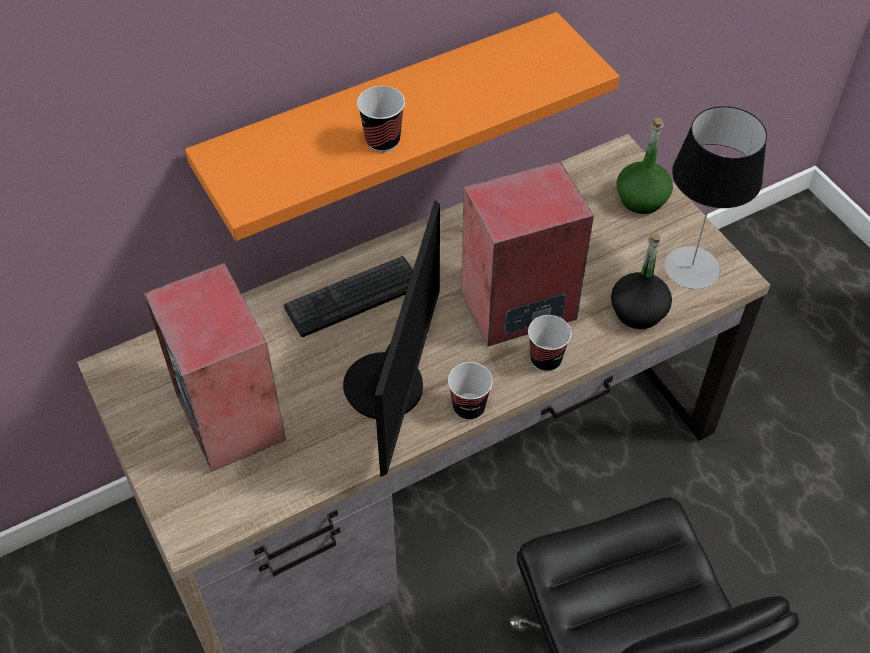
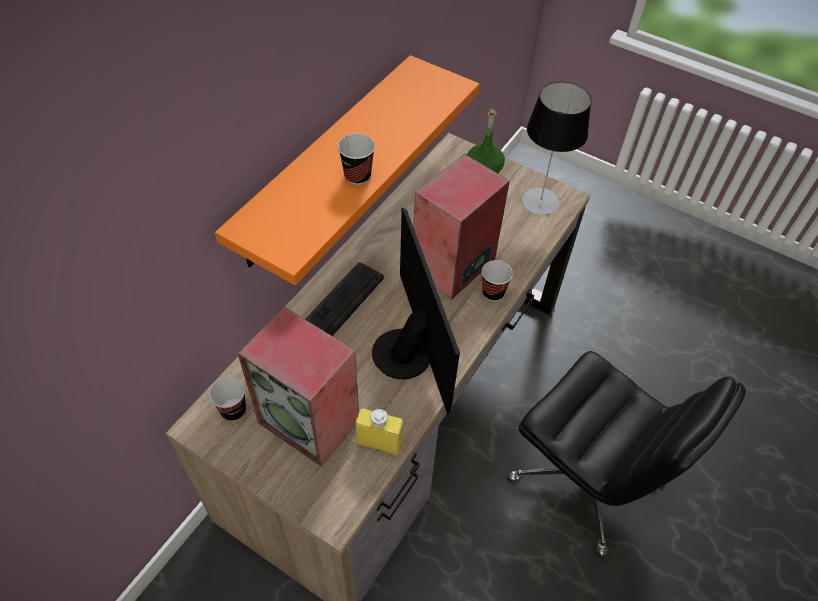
camera: 30 degrees left, 0 degrees up
cup [448,362,493,420] -> cup moved to [209,377,246,421]
black bottle [611,233,672,329] -> none
none -> yellow bottle [355,408,403,455]

